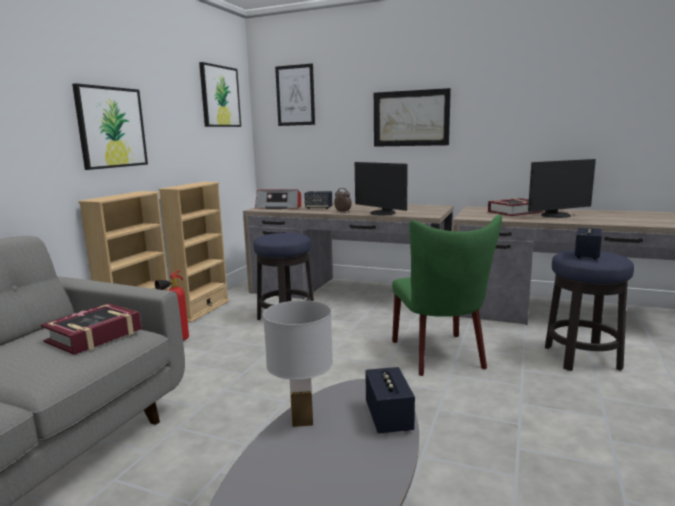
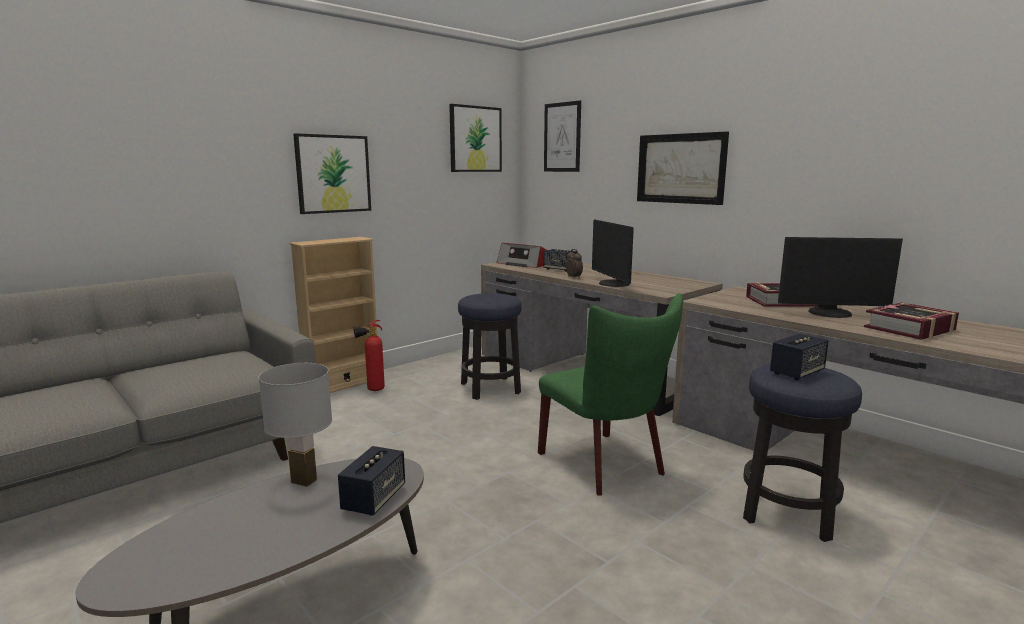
camera: 25 degrees right, 0 degrees up
book [41,303,142,355] -> book moved to [864,302,959,340]
beige bookcase [159,182,230,323] -> none
green chair [392,215,502,376] -> green chair turned 45 degrees counterclockwise [538,293,683,496]

